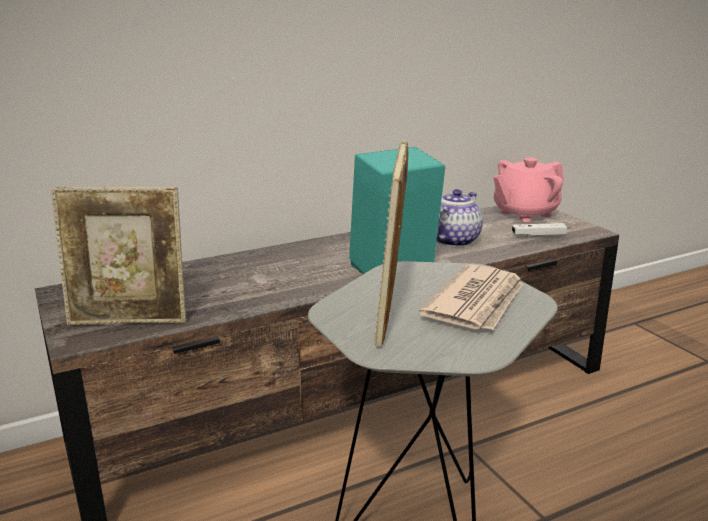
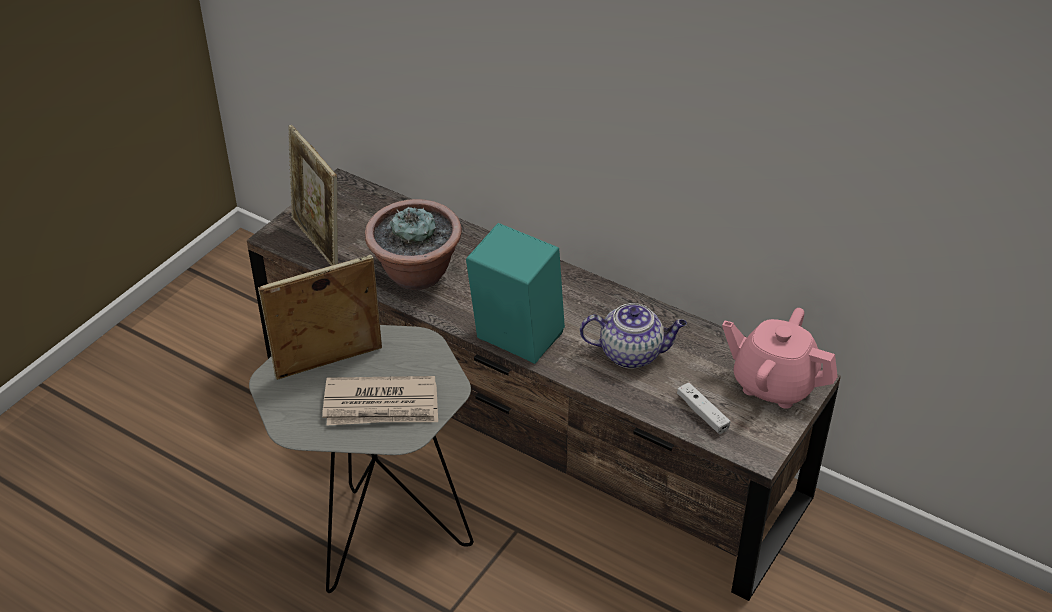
camera: 60 degrees right, 20 degrees up
none -> potted plant [365,199,462,290]

